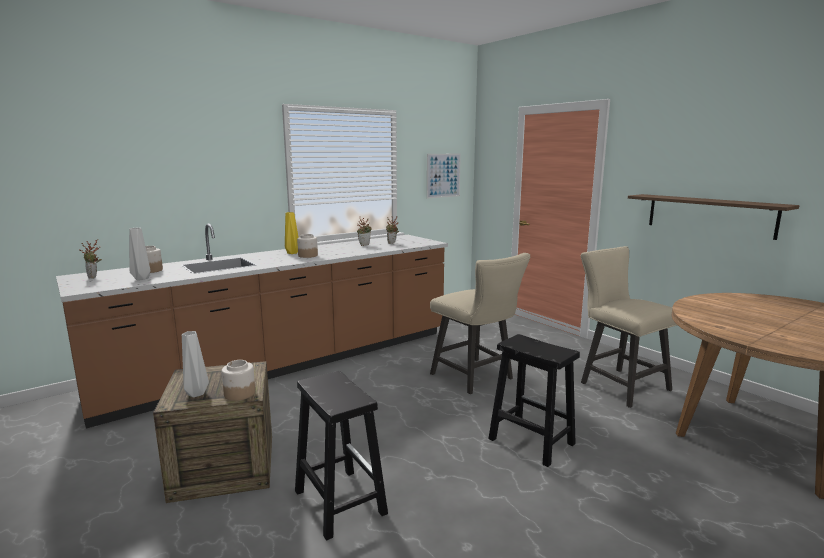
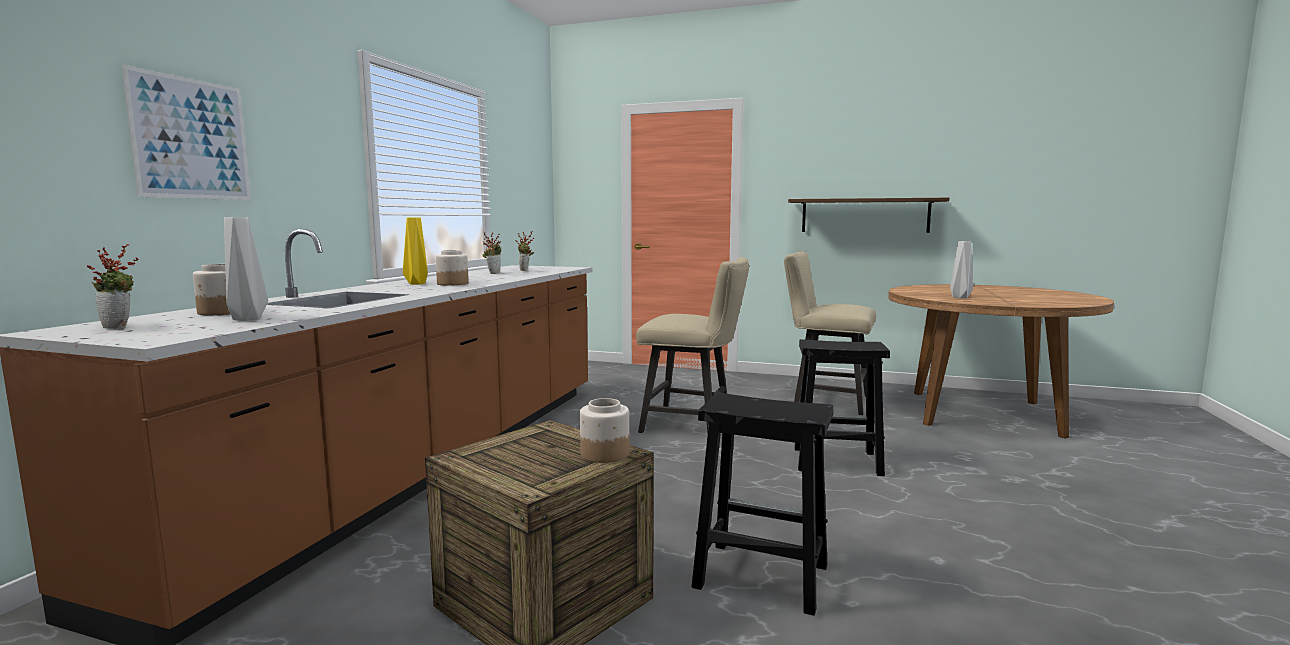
camera: 35 degrees left, 5 degrees down
grey vase [182,331,209,397] -> grey vase moved to [950,241,973,299]
picture [427,154,461,199] -> picture moved to [121,64,251,200]

